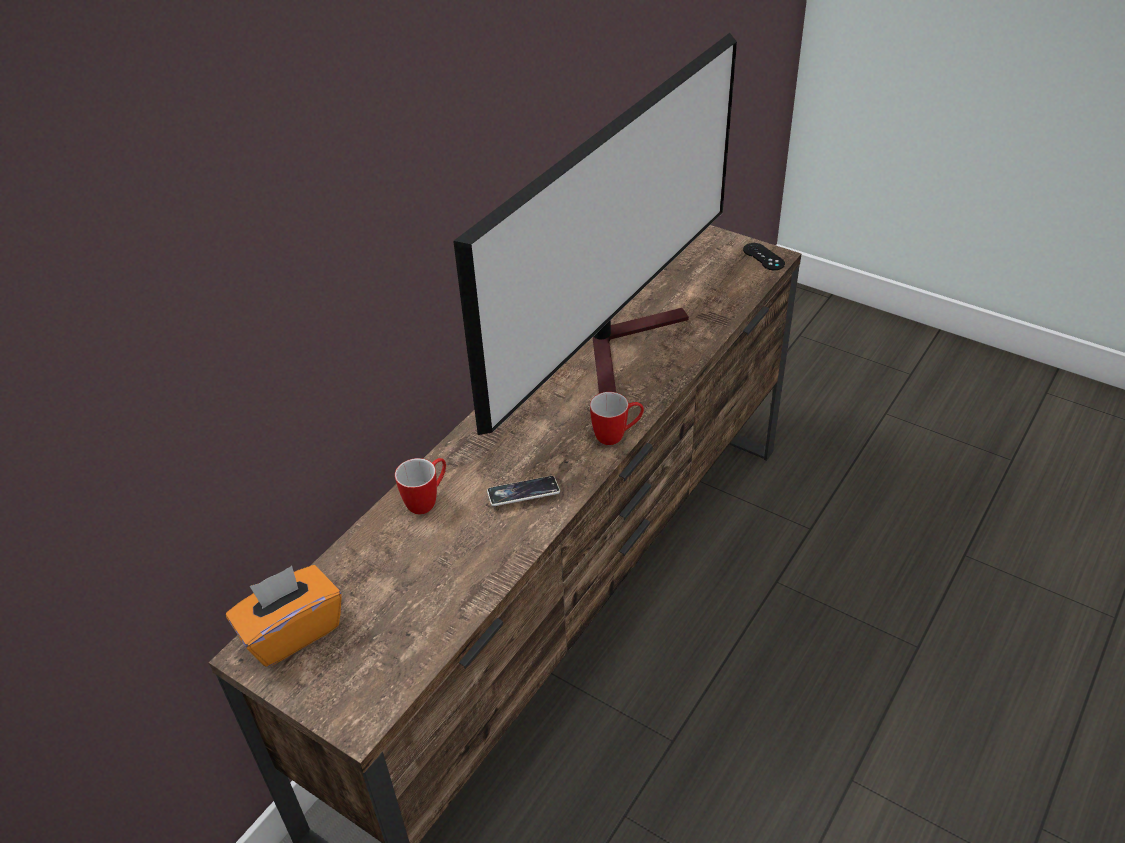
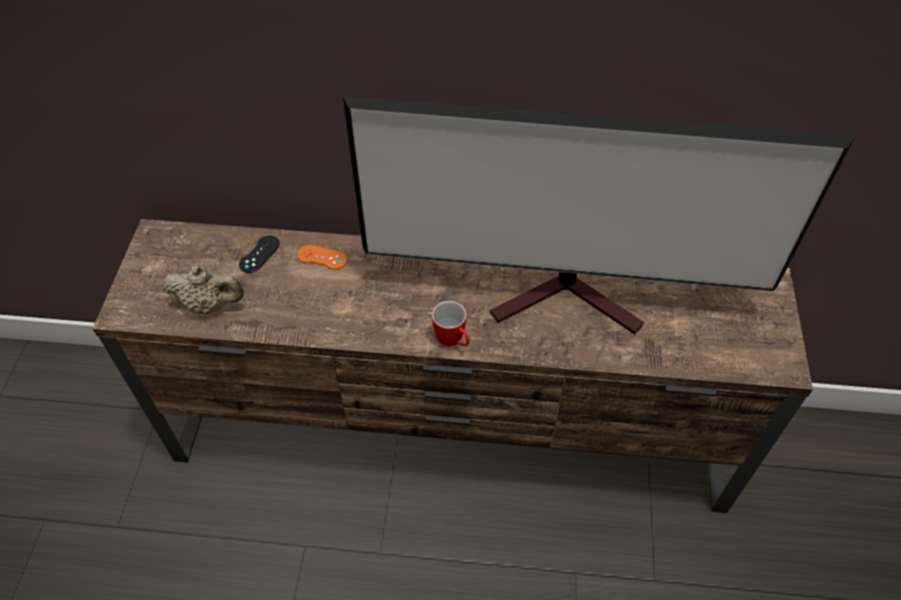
camera: 60 degrees right, 10 degrees up
orange tissue box [226,565,342,667] -> none
mug [395,458,446,514] -> orange game controller [297,245,347,270]
phone [487,476,560,506] -> none
black game controller [743,243,785,270] -> black game controller moved to [239,236,280,273]
none -> beige teapot [162,266,244,315]

